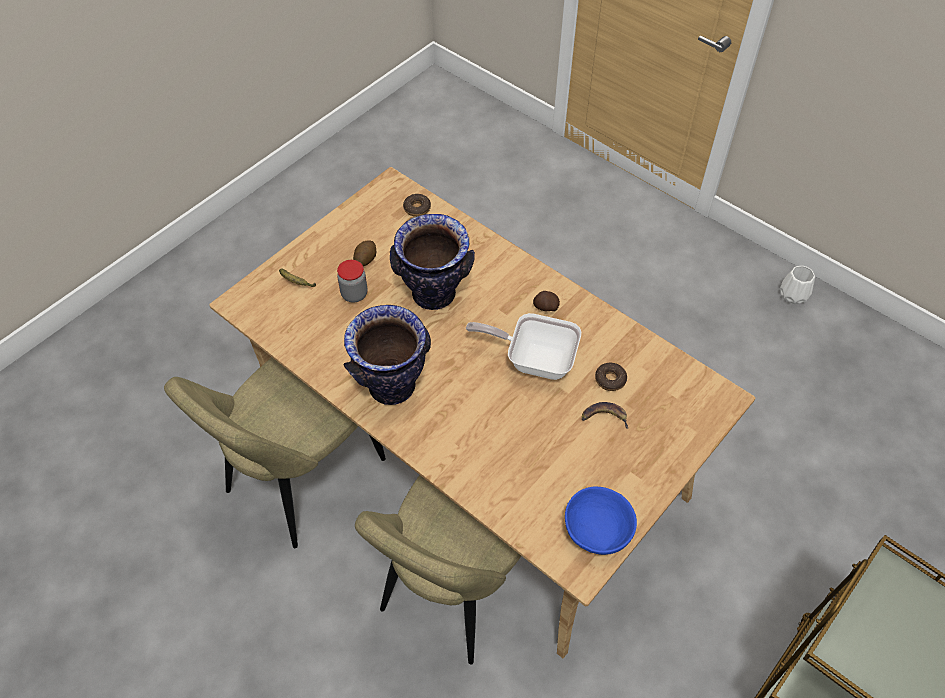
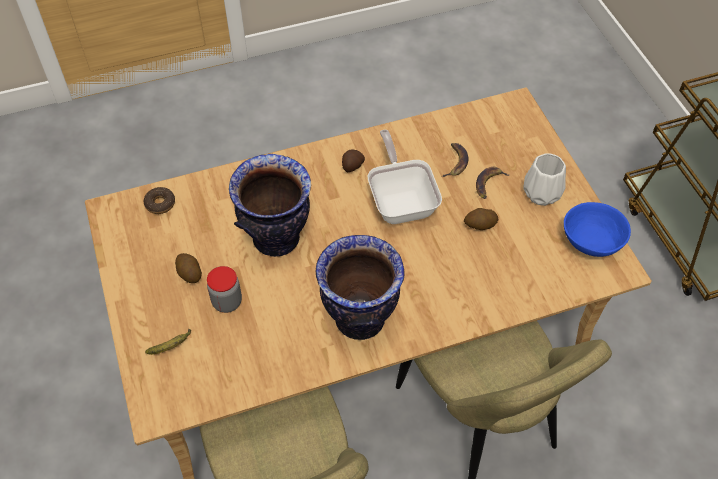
camera: 60 degrees left, 0 degrees up
frying pan [466,313,581,380] -> frying pan turned 120 degrees clockwise [367,130,442,224]
donut [595,363,627,391] -> banana [442,143,469,177]
white vase [780,266,815,304] -> white vase moved to [523,153,566,206]
none -> potato [464,208,498,230]

